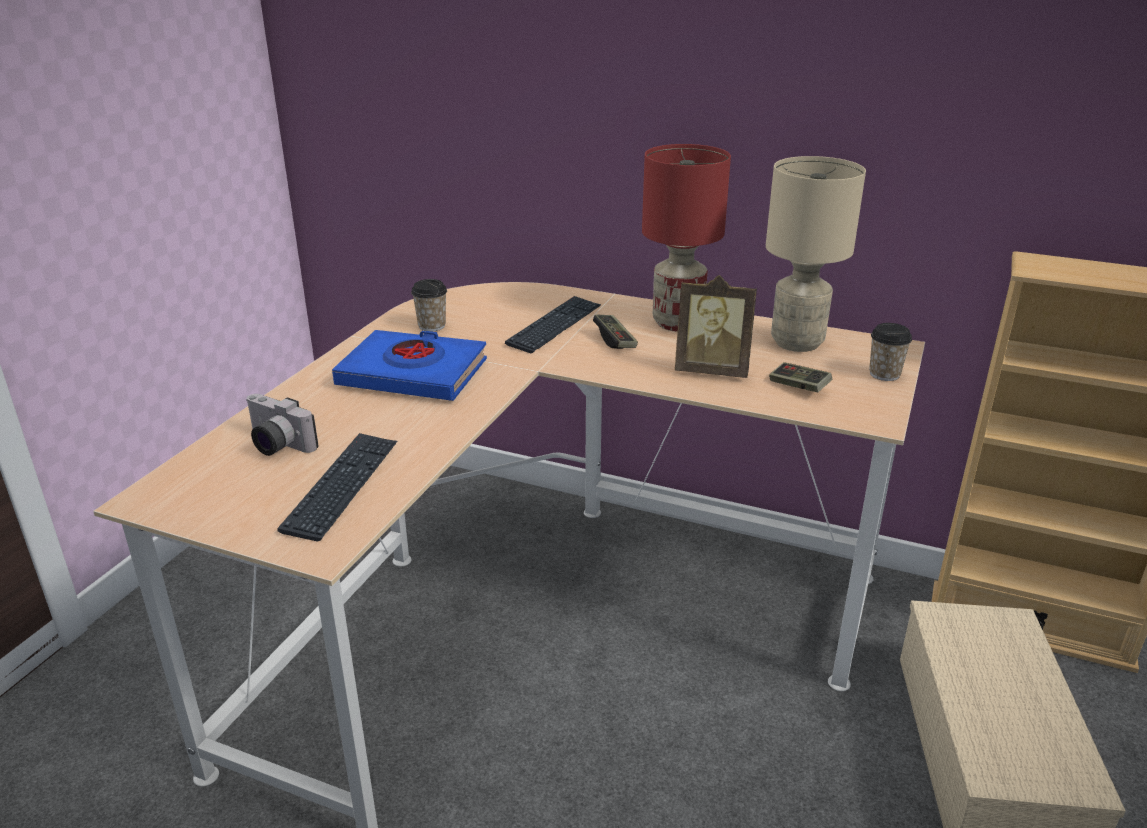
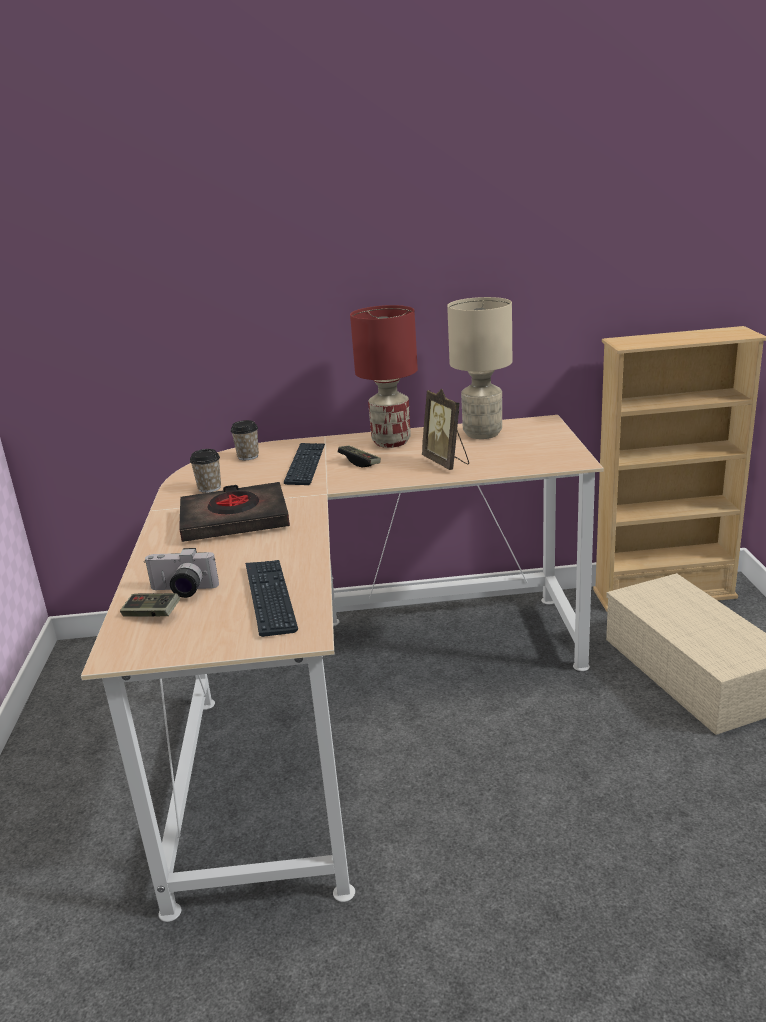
camera: 25 degrees left, 5 degrees down
blue book [332,330,487,401] -> black book [179,482,290,542]
picture frame [675,275,757,378] -> picture frame turned 75 degrees clockwise [422,389,469,470]
game controller [769,362,832,392] -> game controller moved to [120,593,180,616]
cup [869,323,912,381] -> cup moved to [231,420,259,460]

